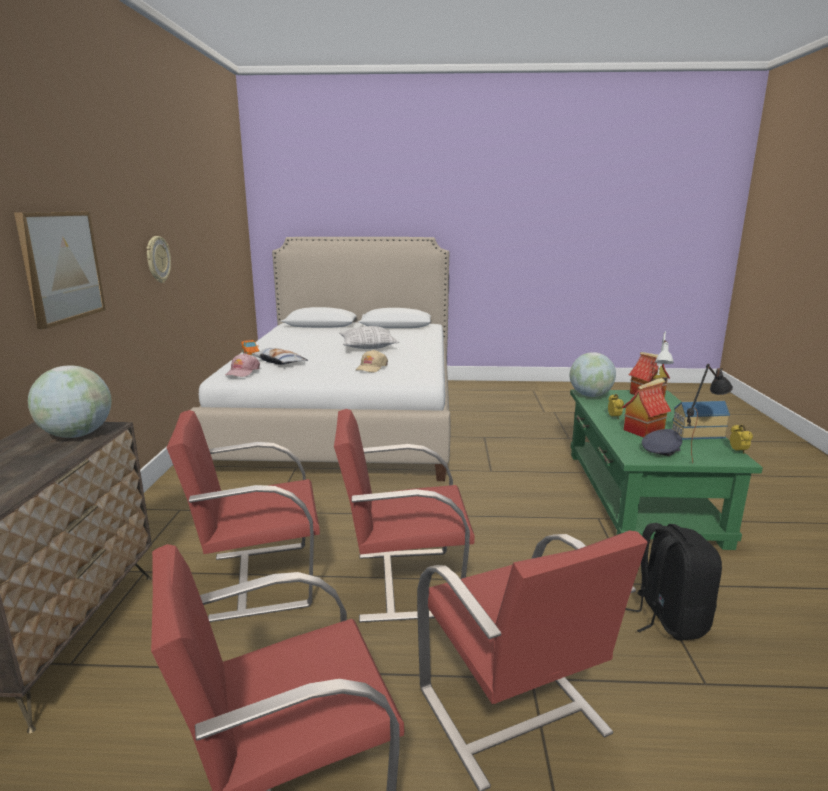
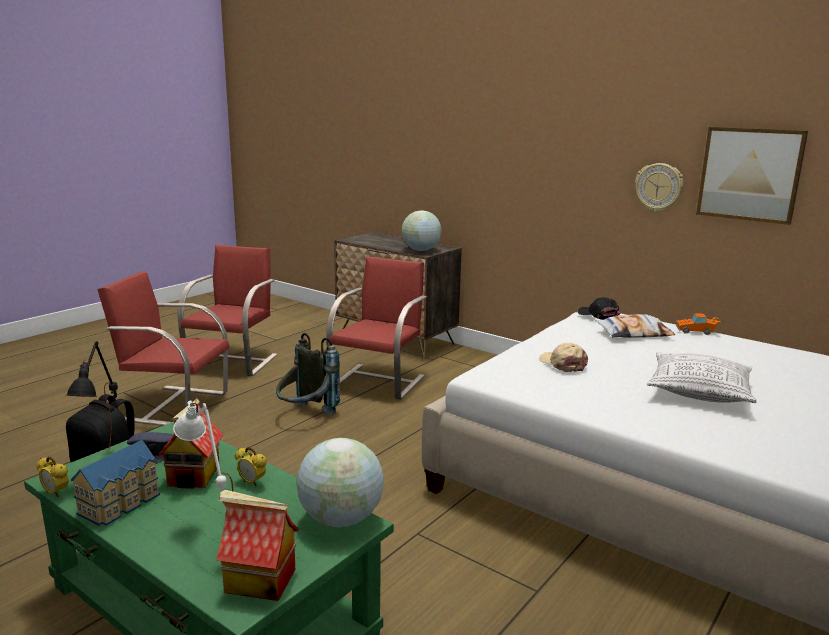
camera: 125 degrees right, 0 degrees up
picture [14,211,106,329] -> picture moved to [696,127,808,225]
pink cap [225,353,260,377] -> black cap [578,297,620,320]
red chair [334,409,475,622] -> grey backpack [276,333,340,415]

